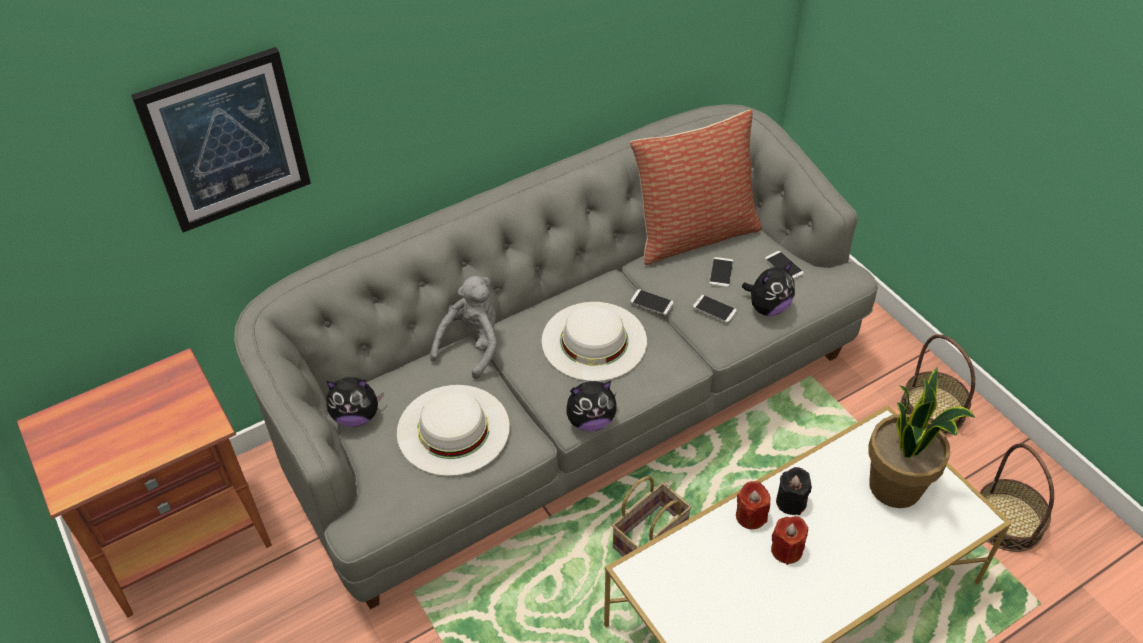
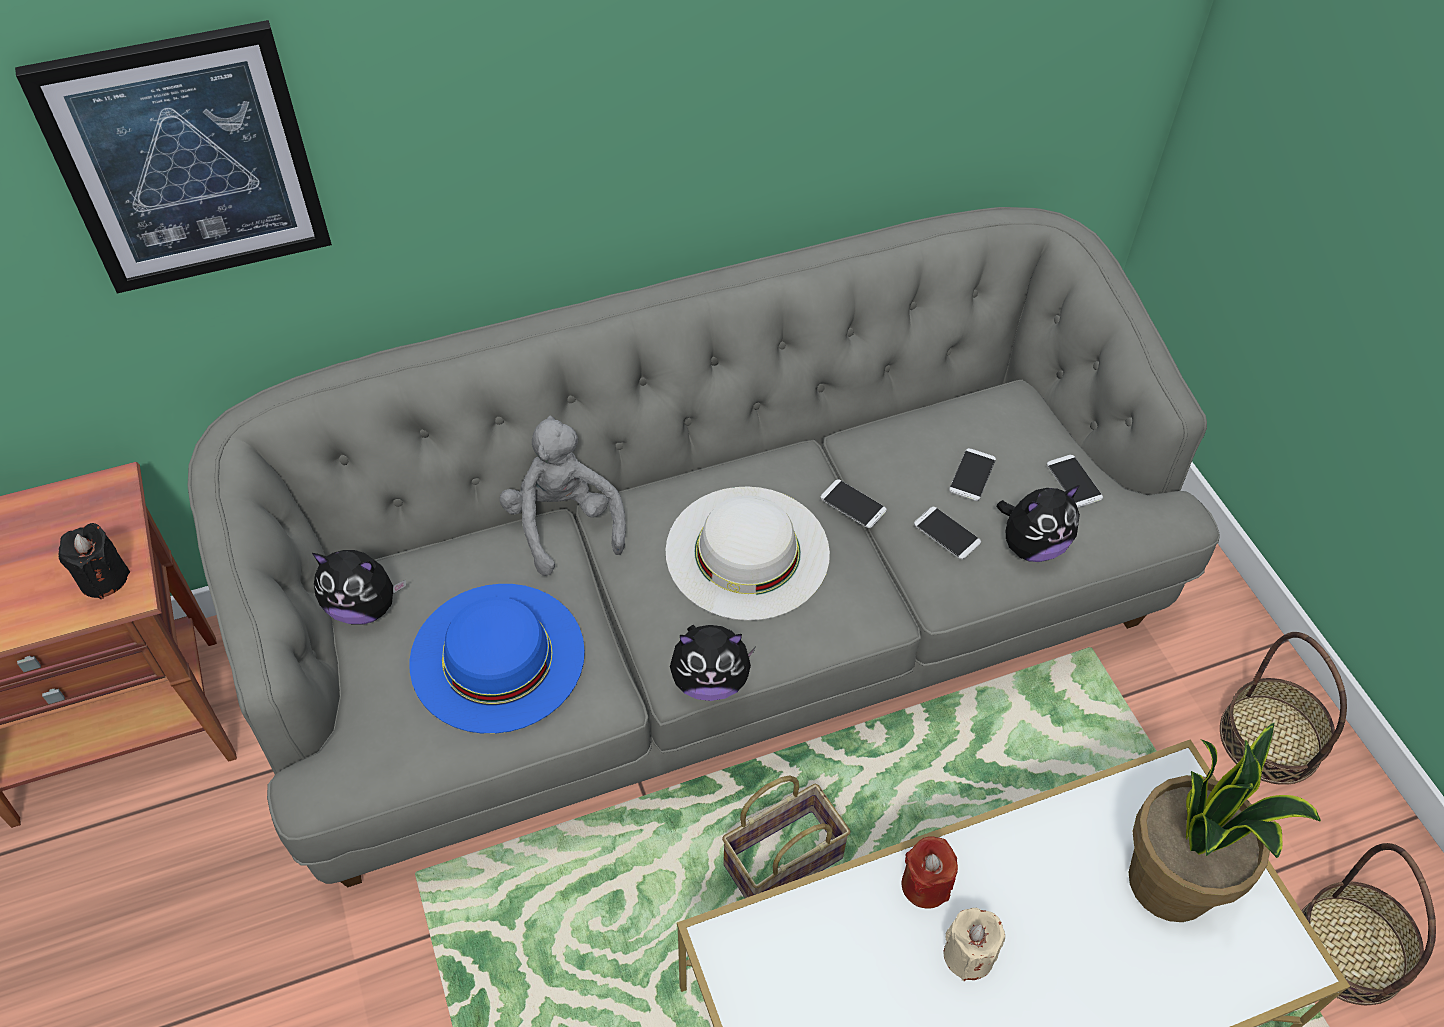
camera: 10 degrees right, 5 degrees up
white hat [397,385,510,476] -> blue hat [409,584,585,734]
grey plush toy [430,276,497,379] -> grey plush toy turned 60 degrees counterclockwise [499,416,626,576]
pillow [630,110,762,265] -> none
red candle [771,516,808,565] -> beige candle [943,907,1005,981]
black candle [776,467,812,515] -> black candle moved to [59,523,130,599]

